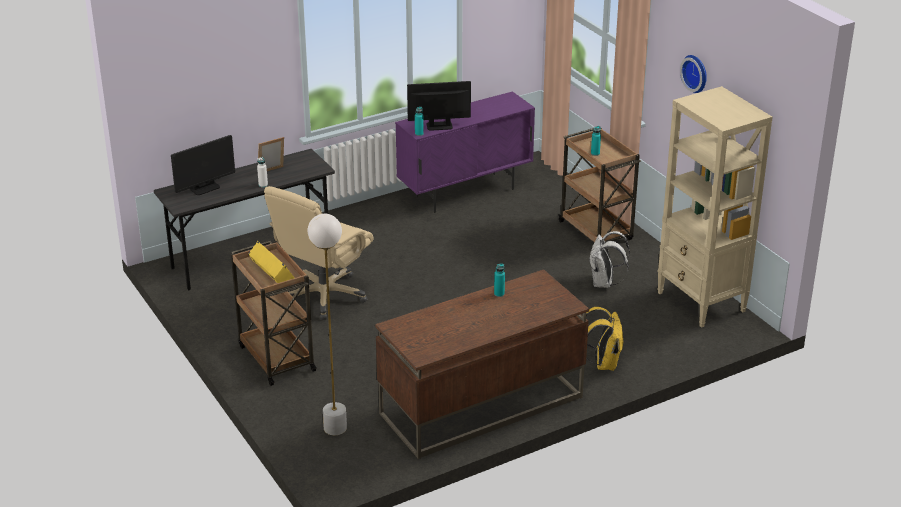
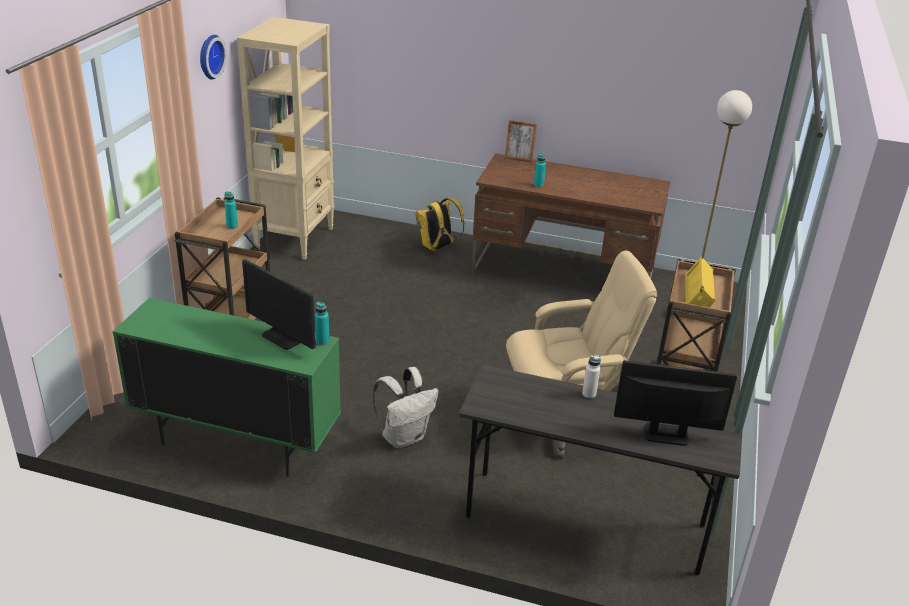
camera: 135 degrees left, 0 degrees up
picture frame [258,137,284,171] -> picture frame moved to [504,120,537,163]
purple cabinet [395,91,535,213] -> green cabinet [112,298,341,477]
white backpack [589,231,630,288] -> white backpack moved to [373,367,439,448]

